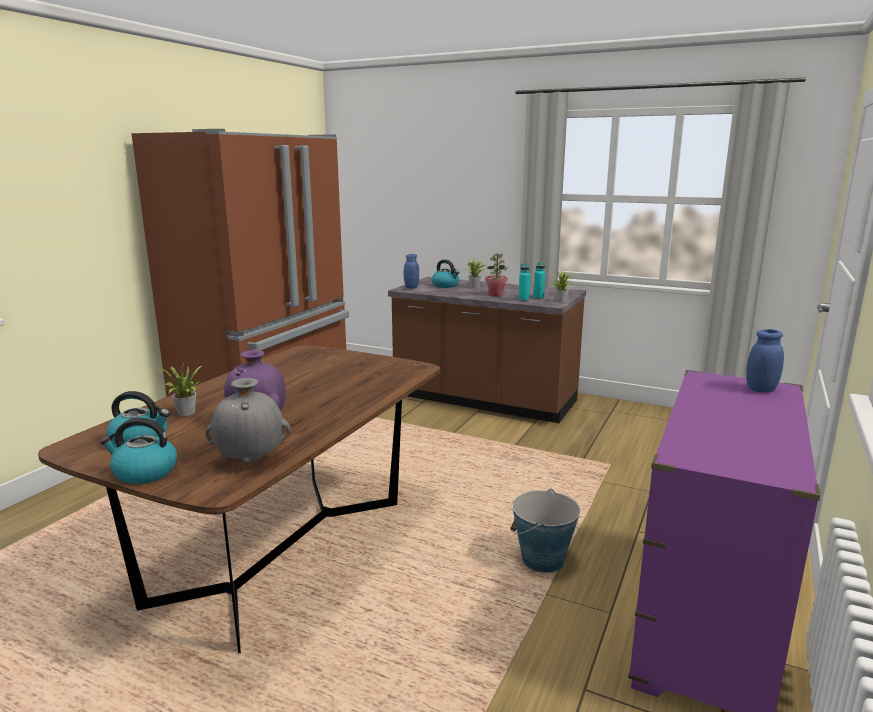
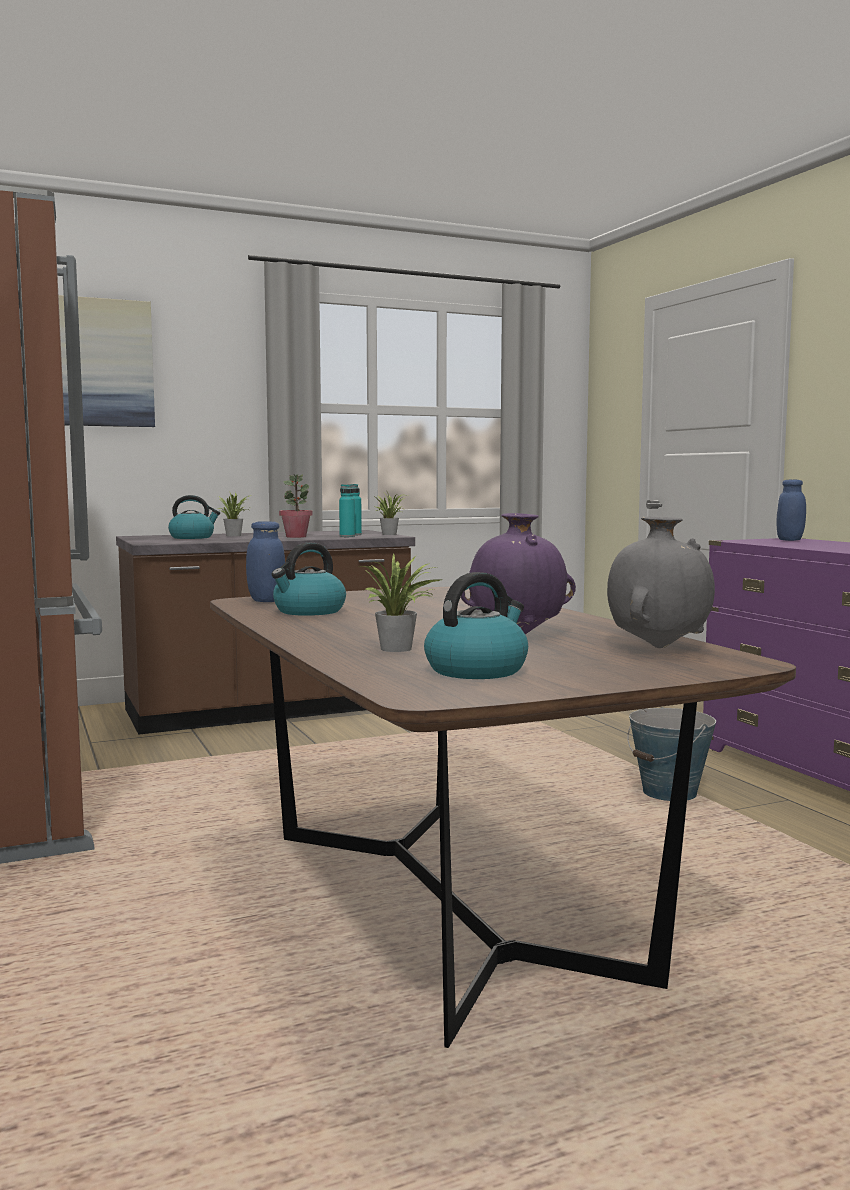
camera: 50 degrees left, 10 degrees down
kettle [101,418,177,484] -> kettle moved to [271,543,346,616]
blue jar [404,254,419,289] -> blue jar moved to [246,521,285,602]
none -> picture [58,295,155,427]

